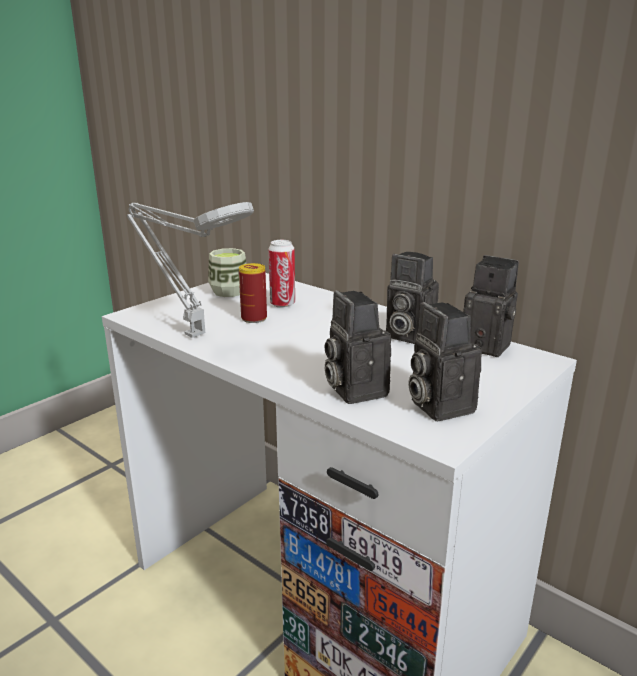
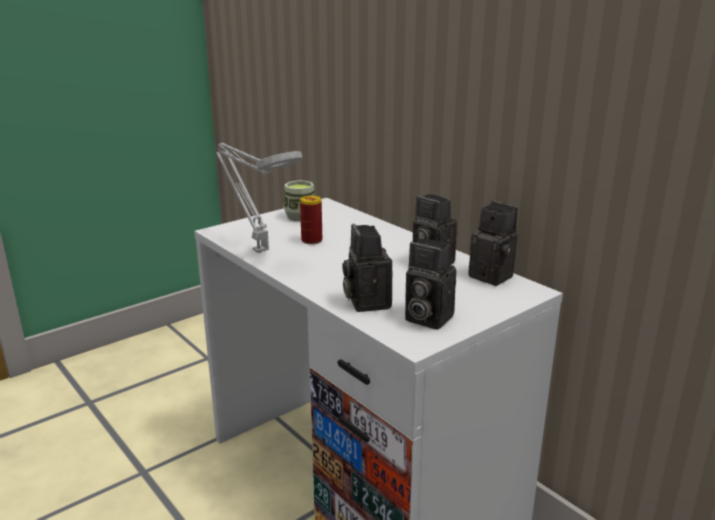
camera: 10 degrees right, 0 degrees up
can [268,240,295,308] -> none
camera [408,302,482,421] -> camera turned 45 degrees counterclockwise [405,239,456,330]

